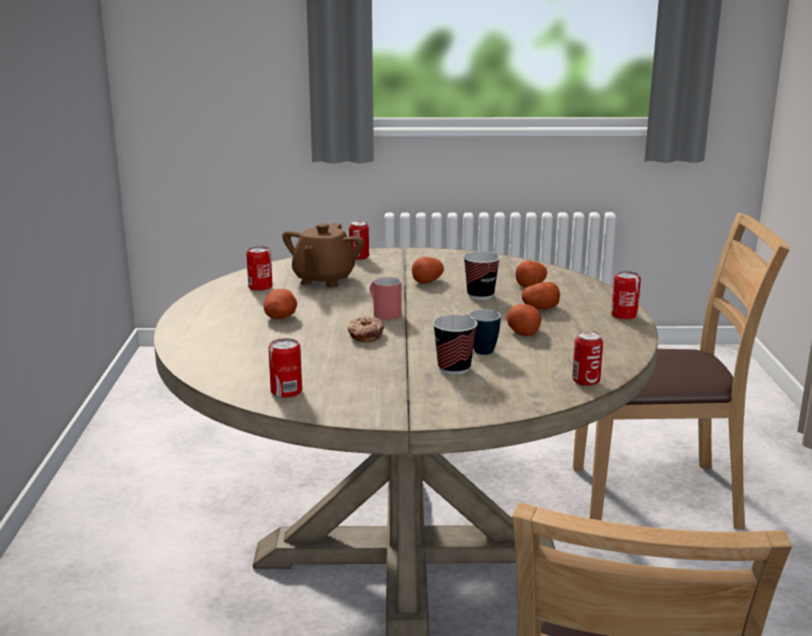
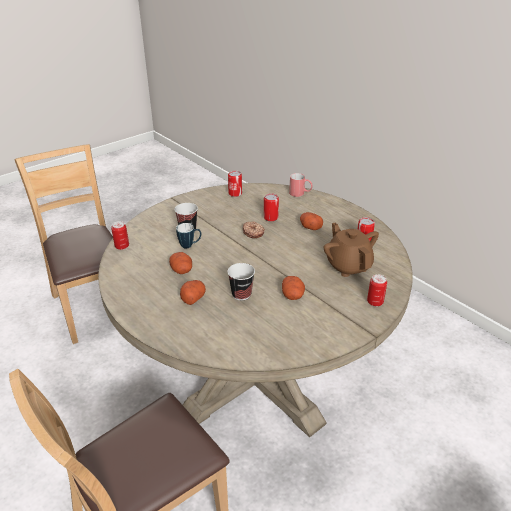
camera: 140 degrees right, 15 degrees up
red mug [369,277,402,320] -> red mug moved to [289,173,313,197]
potato [515,260,547,288] -> none
can [611,271,641,320] -> can moved to [264,193,279,222]

